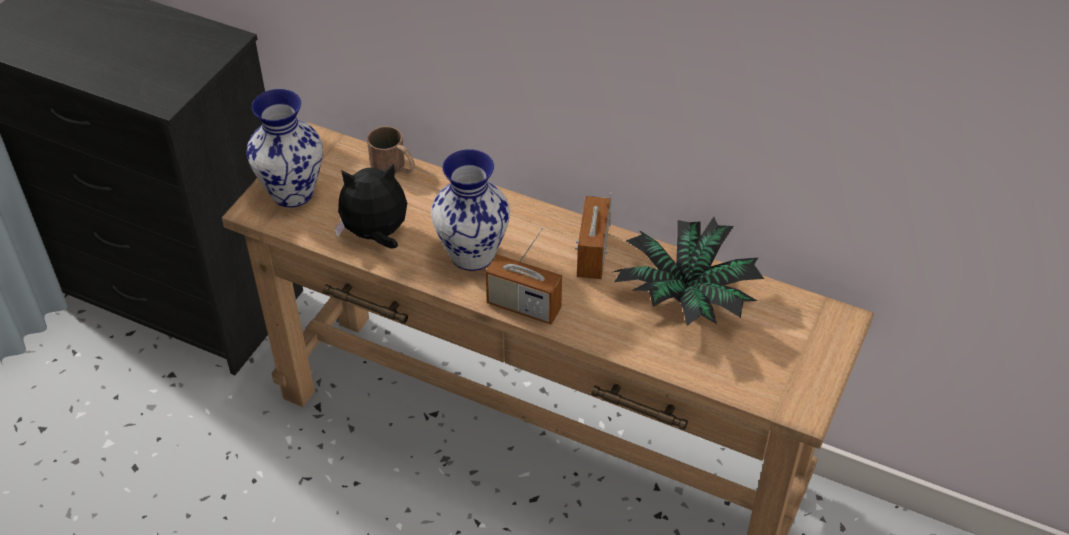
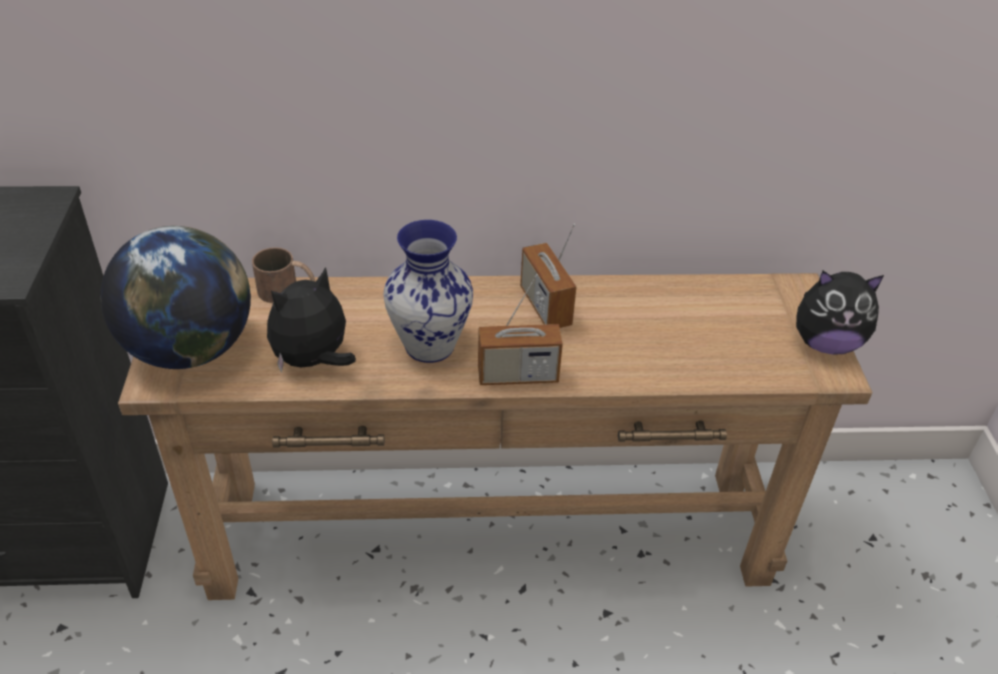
camera: 30 degrees left, 5 degrees down
vase [247,89,323,207] -> globe [100,226,251,369]
potted plant [614,217,764,326] -> none
none -> plush toy [796,271,884,355]

